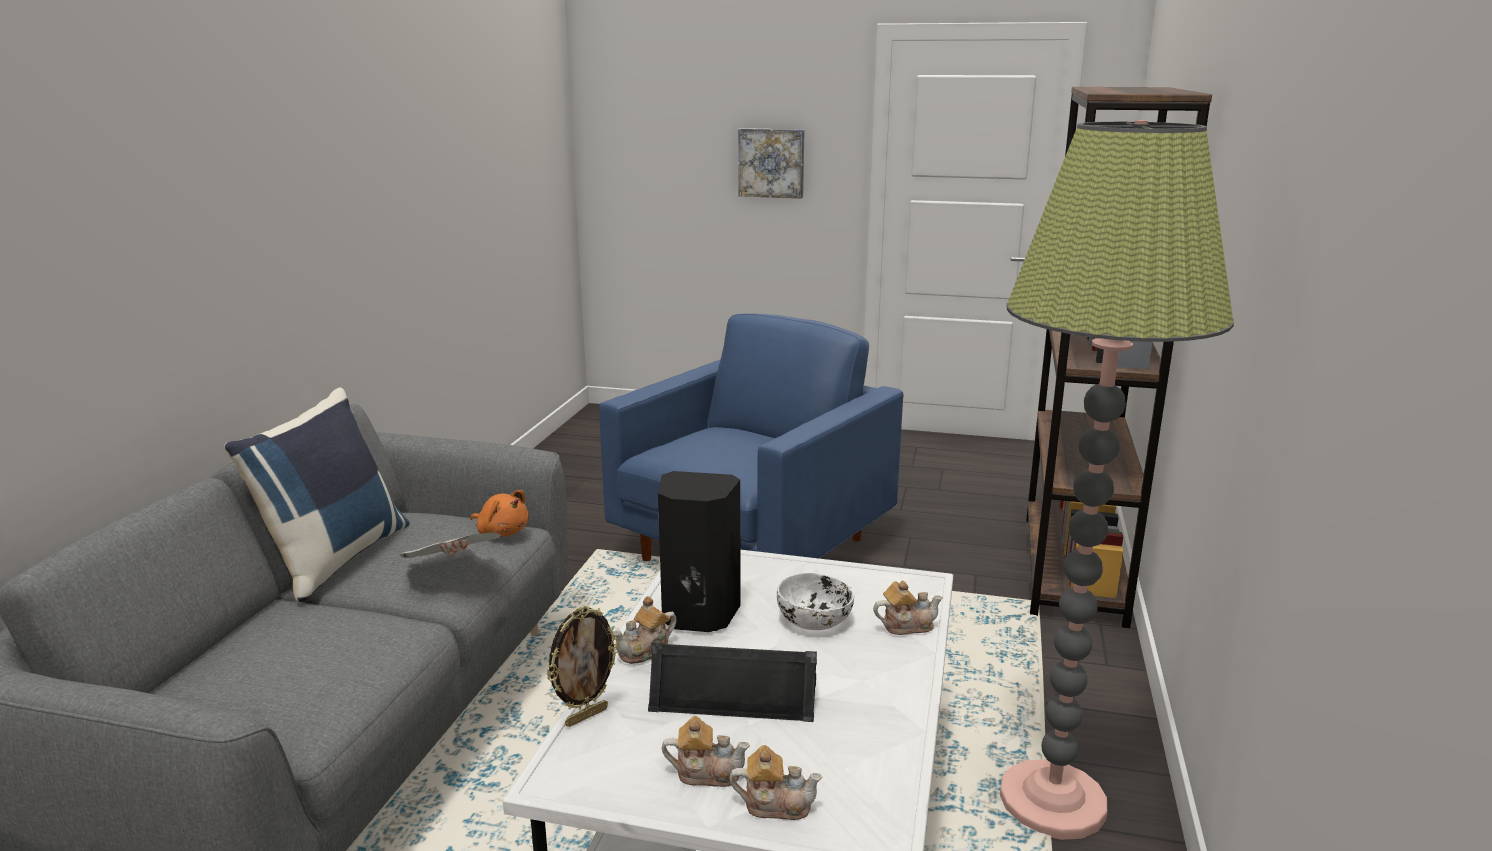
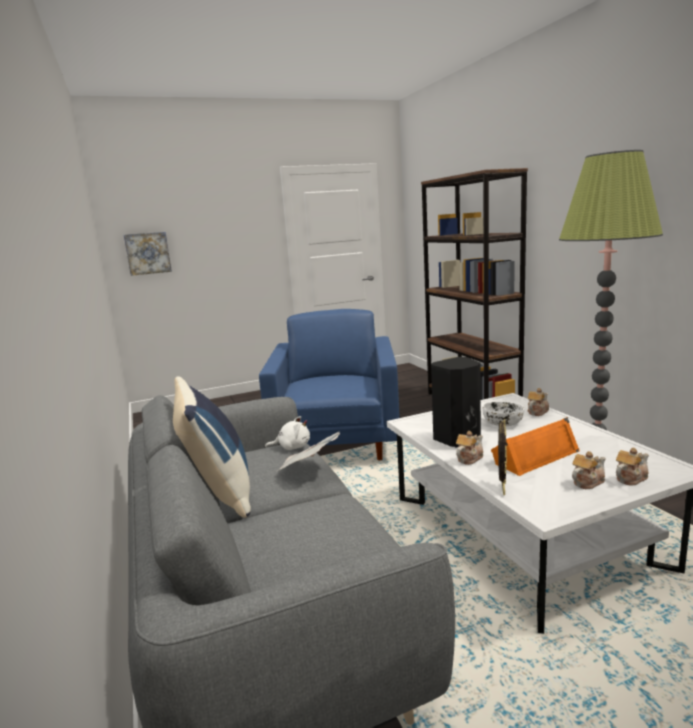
camera: 35 degrees left, 5 degrees down
orange plush toy [470,490,529,537] -> white plush toy [265,416,310,450]
teapot [613,596,677,664] -> teapot turned 150 degrees counterclockwise [456,431,483,465]
black speaker [648,642,817,722] -> orange speaker [491,417,580,476]
picture [738,128,805,198] -> picture moved to [124,232,172,276]

